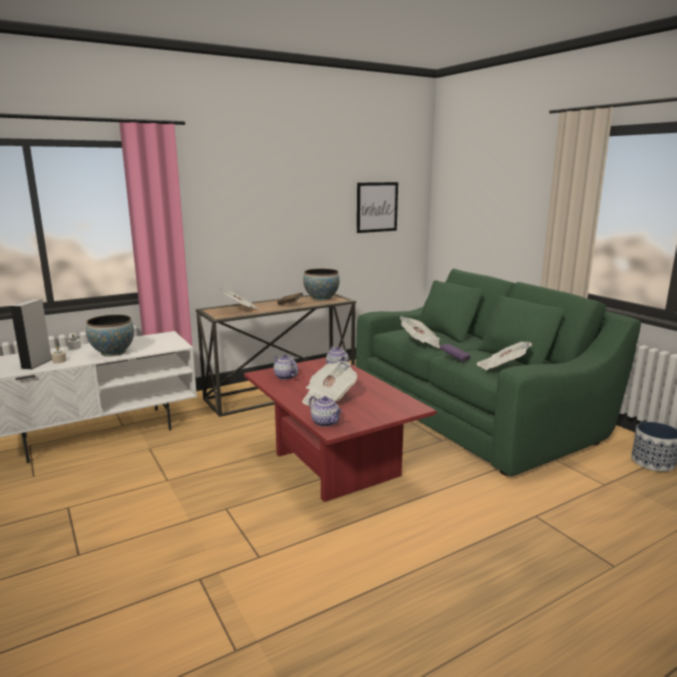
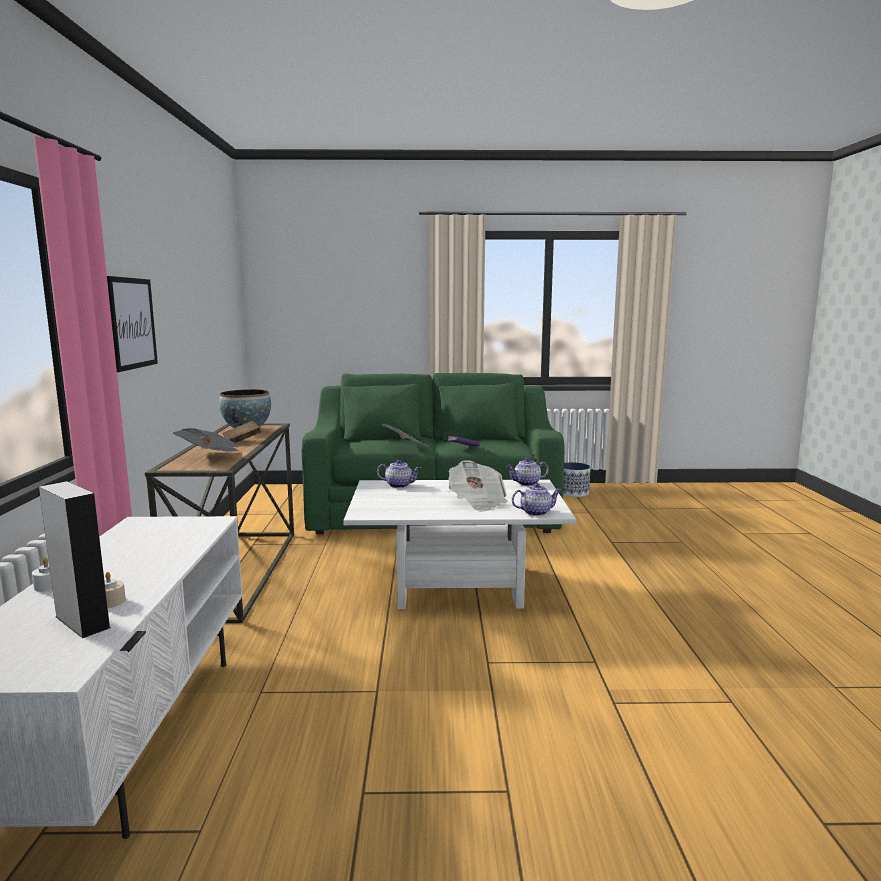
camera: 60 degrees left, 5 degrees down
bowl [86,314,134,356] -> none
red coffee table [244,357,436,502] -> white coffee table [343,480,576,609]
teapot [273,355,298,380] -> teapot moved to [506,458,549,486]
picture [357,182,398,233] -> picture moved to [107,276,158,372]
newspaper [477,342,532,370] -> none

